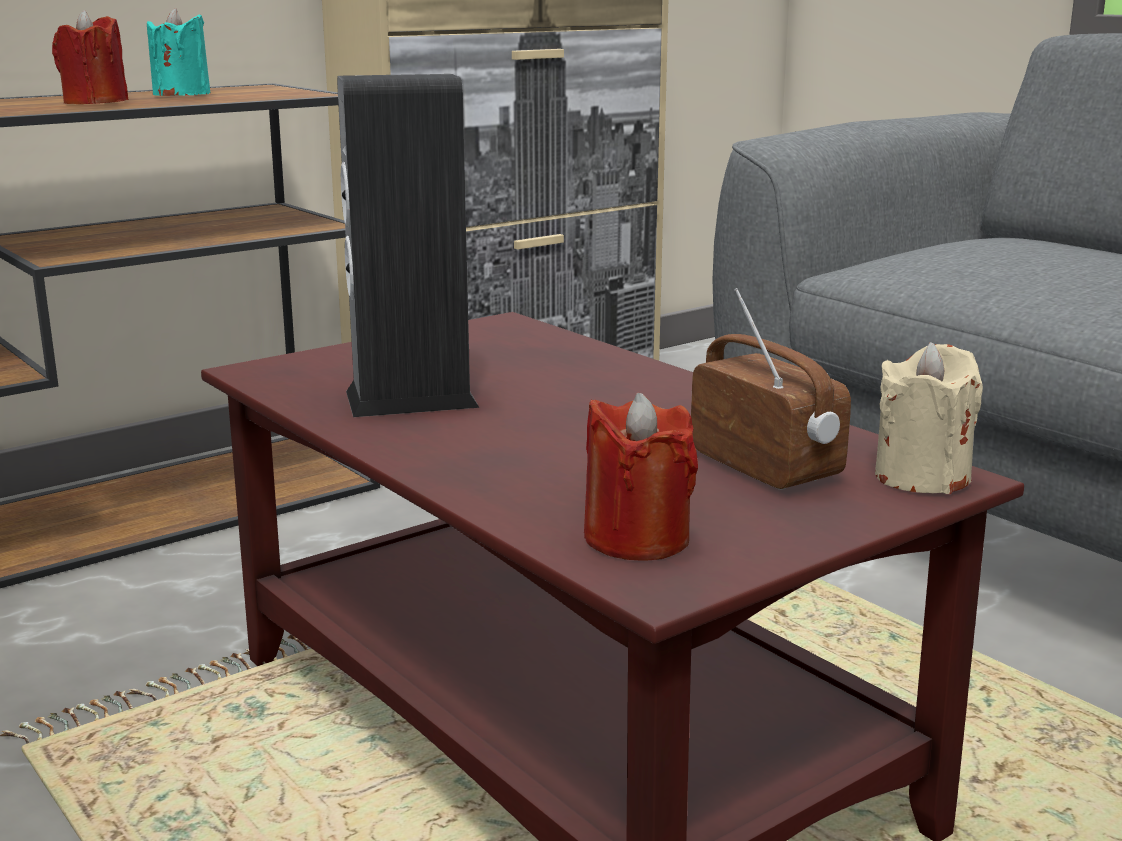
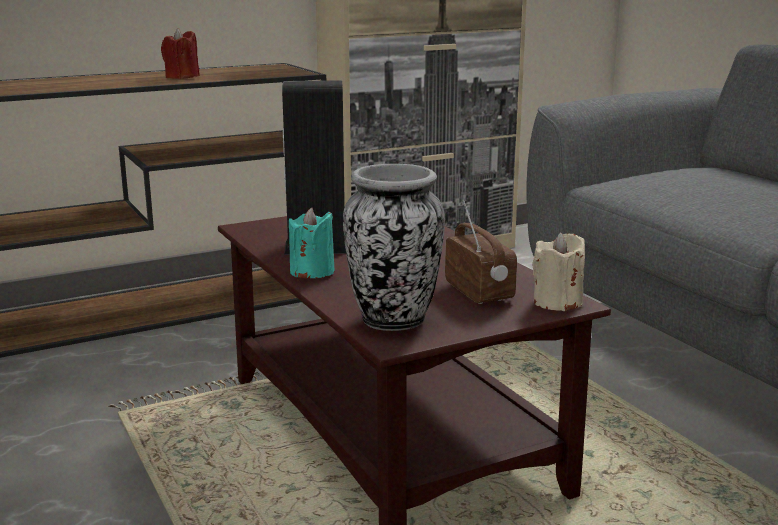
camera: 10 degrees right, 0 degrees up
turquoise candle [147,8,211,96] -> turquoise candle moved to [289,208,335,278]
red candle [584,393,698,560] -> vase [343,164,445,331]

